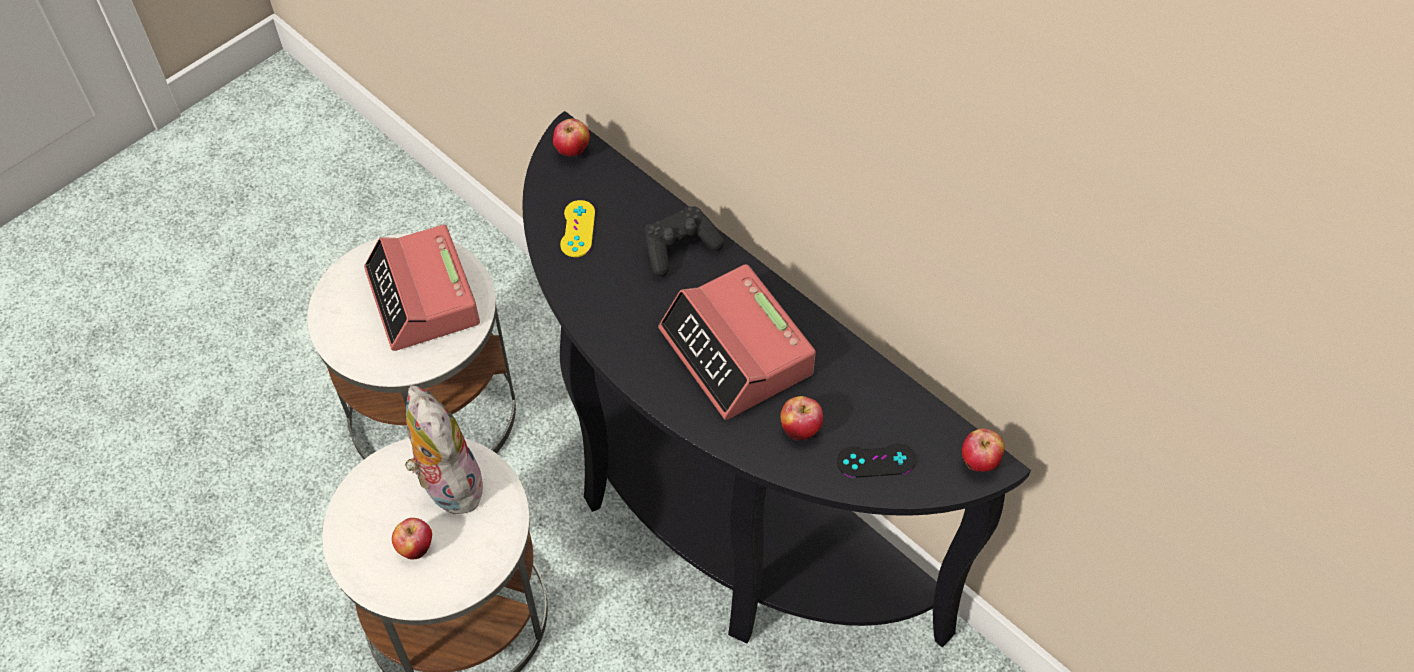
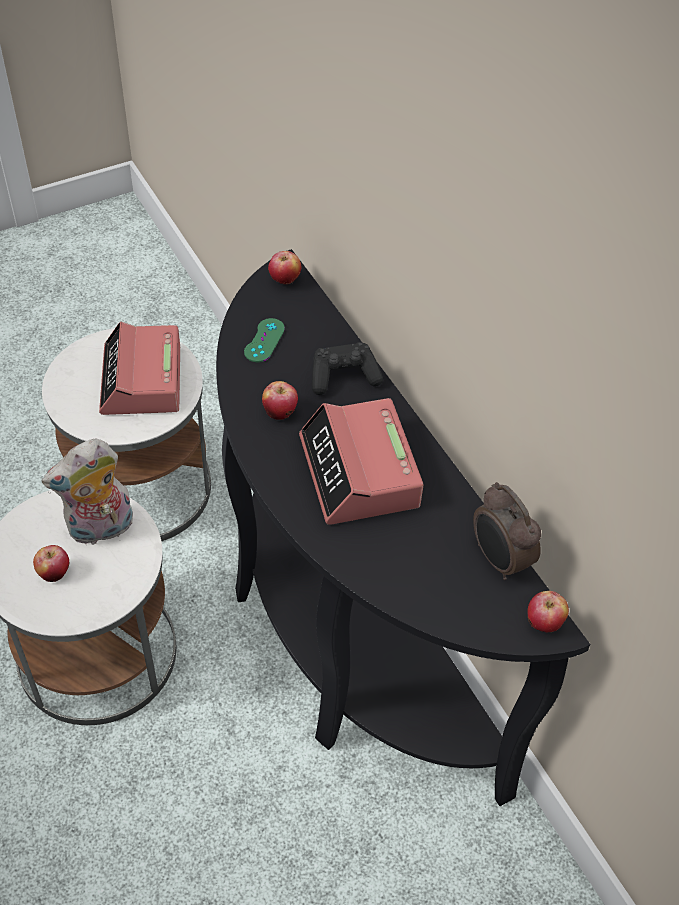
camera: 15 degrees right, 5 degrees down
plush toy [405,385,488,514] -> plush toy turned 105 degrees counterclockwise [42,439,133,545]
yellow game controller [560,200,595,257] -> green game controller [244,318,285,362]
apple [780,396,823,441] -> apple moved to [262,381,298,420]
black game controller [837,443,916,478] -> none
none -> alarm clock [473,482,541,580]

